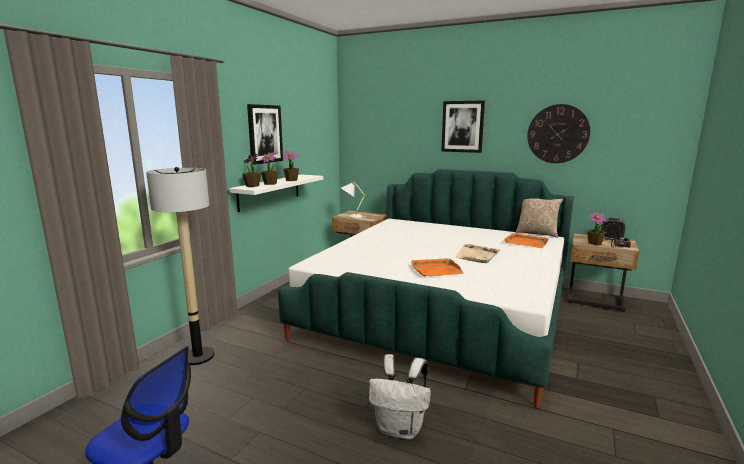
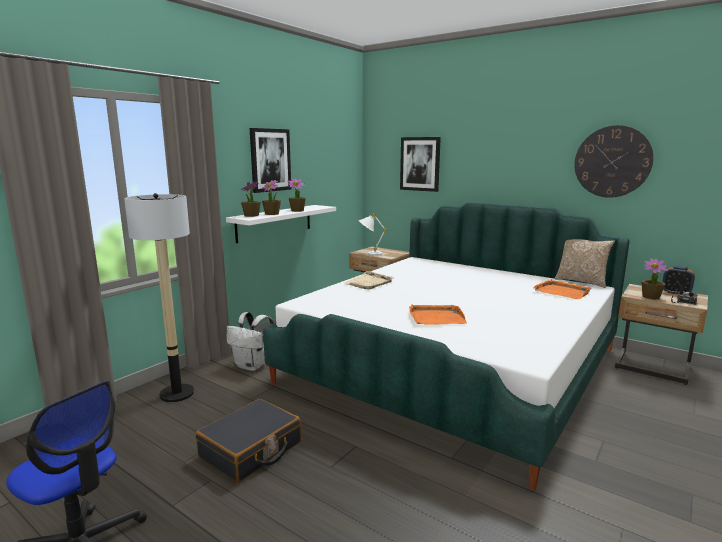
camera: 10 degrees right, 0 degrees up
white backpack [369,354,431,439] -> white backpack moved to [226,312,274,371]
picture [441,100,485,153] -> picture moved to [400,137,441,192]
beige tray [455,244,500,263] -> beige tray moved to [344,271,394,290]
none -> black suitcase [196,399,301,482]

